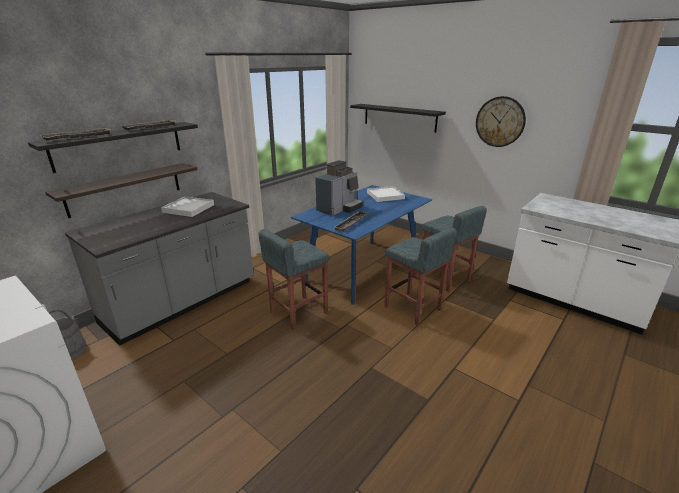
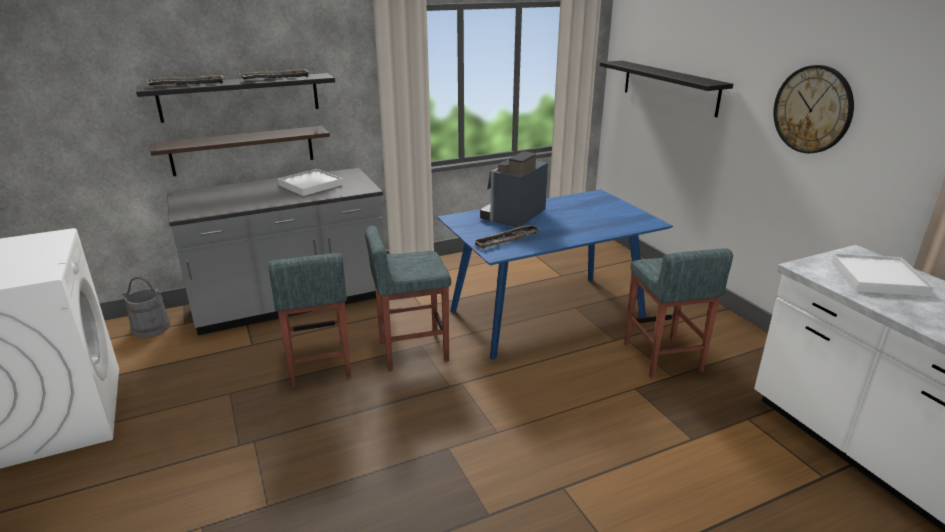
camera: 25 degrees right, 0 degrees up
coffee machine [315,160,363,216] -> coffee machine turned 150 degrees clockwise [480,151,548,227]
white tray [367,186,405,202] -> white tray moved to [831,253,934,296]
grey stool [384,227,457,326] -> grey stool moved to [268,253,351,388]

